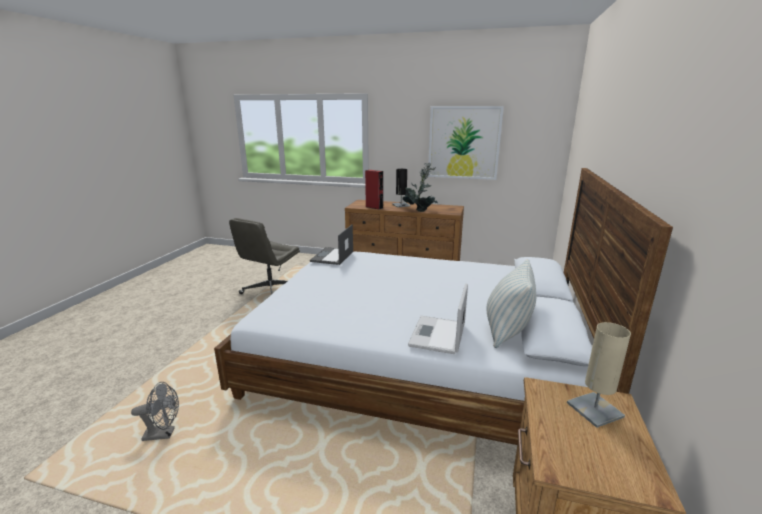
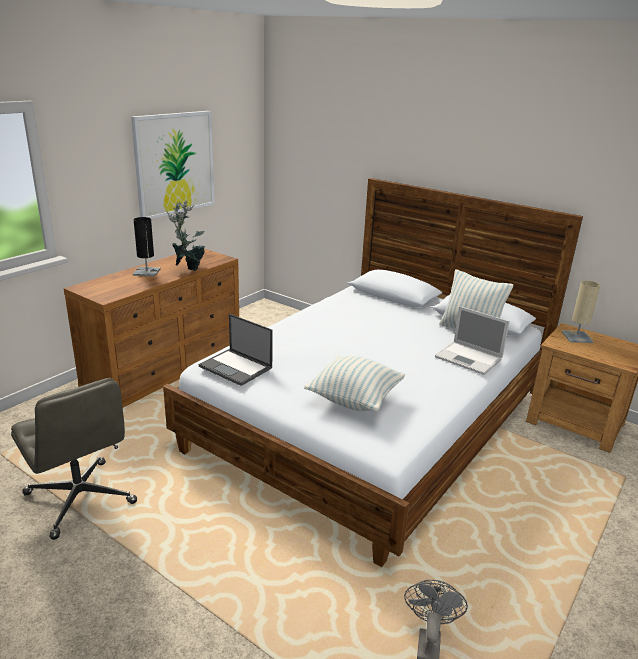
camera: 70 degrees left, 5 degrees up
red speaker [365,170,383,209] -> none
none -> pillow [304,355,405,411]

